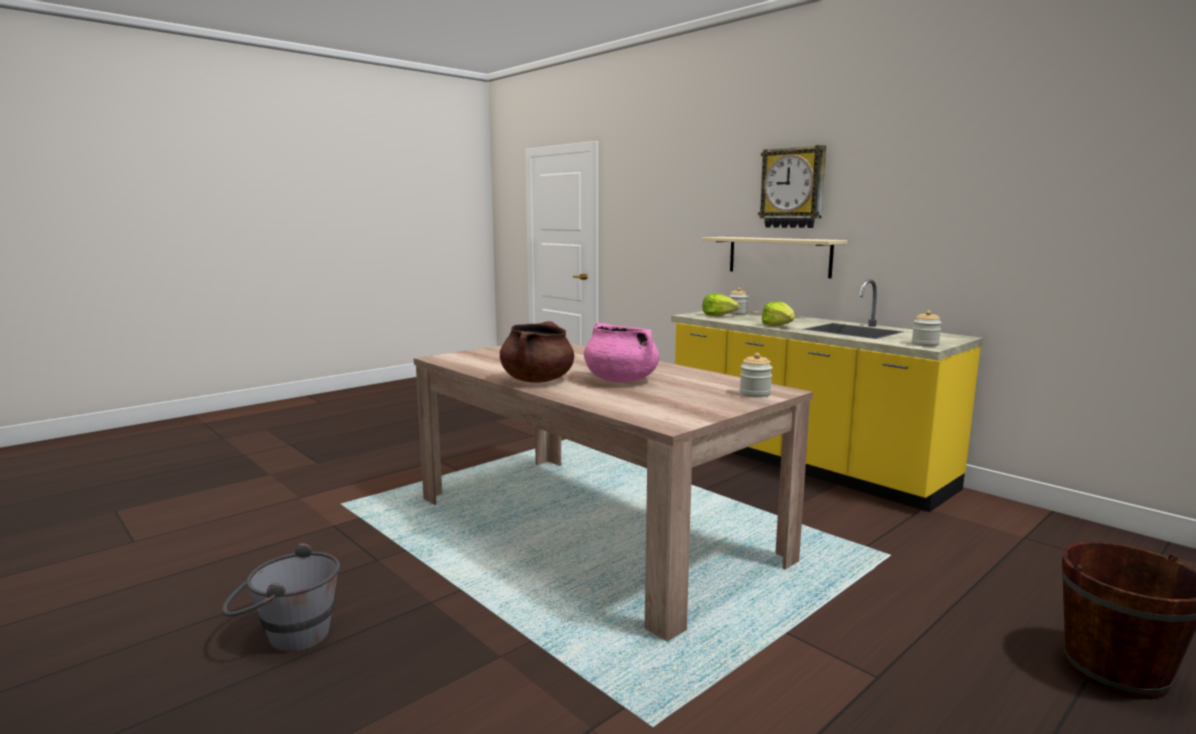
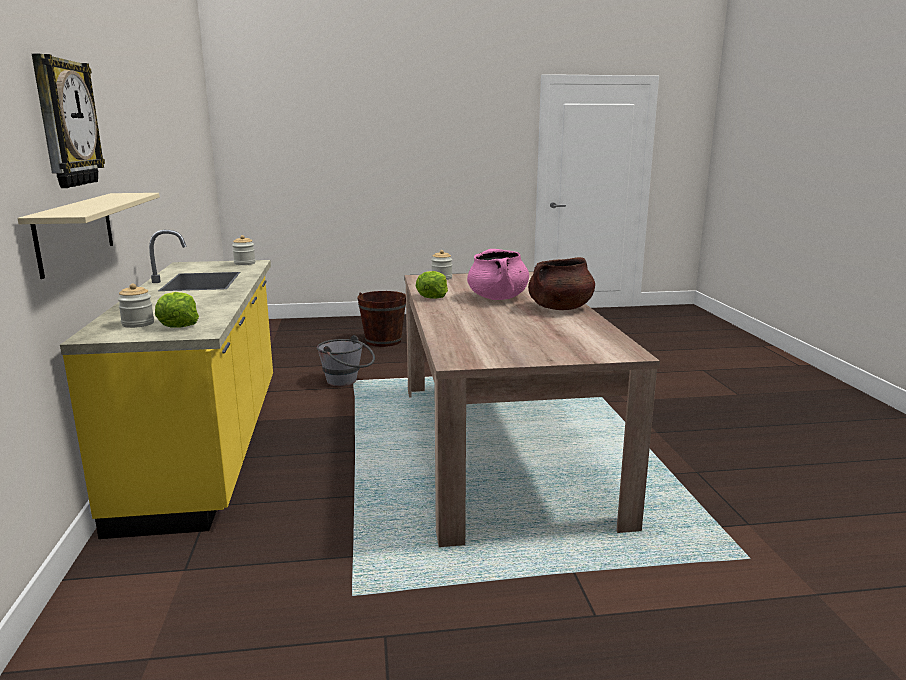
camera: 145 degrees left, 5 degrees up
grey bucket [222,543,340,652] -> grey bucket moved to [317,335,375,387]
lettuce [762,301,795,326] -> lettuce moved to [415,271,448,299]

